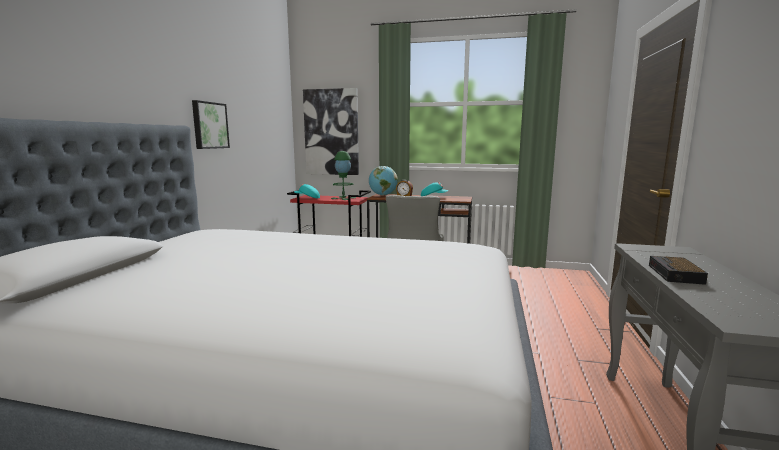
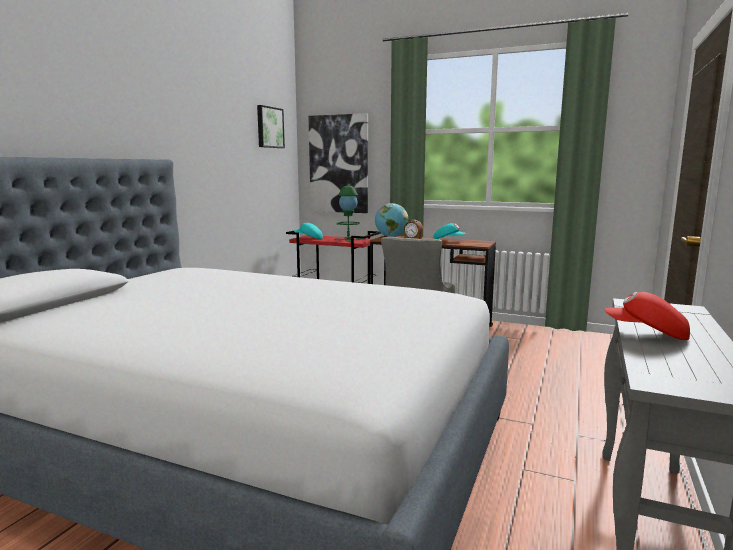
camera: 10 degrees right, 0 degrees up
picture [192,100,230,149] -> picture moved to [257,105,285,148]
alarm clock [649,256,708,285] -> red cap [605,292,690,340]

